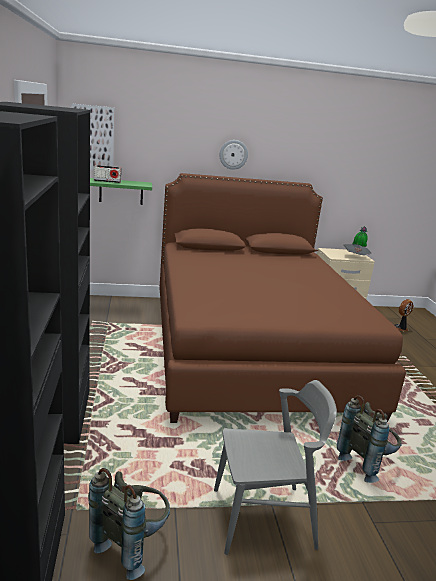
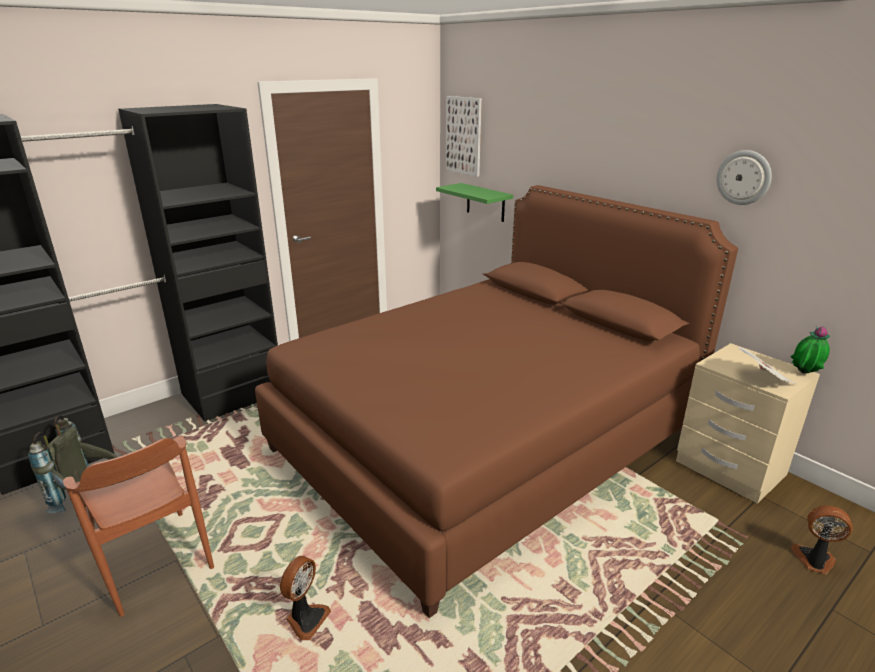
camera: 60 degrees right, 5 degrees up
radio [94,165,121,183] -> none
grey chair [214,380,337,555] -> brown chair [63,436,214,617]
wall clock [220,140,248,170] -> wall clock moved to [716,150,772,205]
grey backpack [337,395,402,483] -> fan [280,556,331,640]

